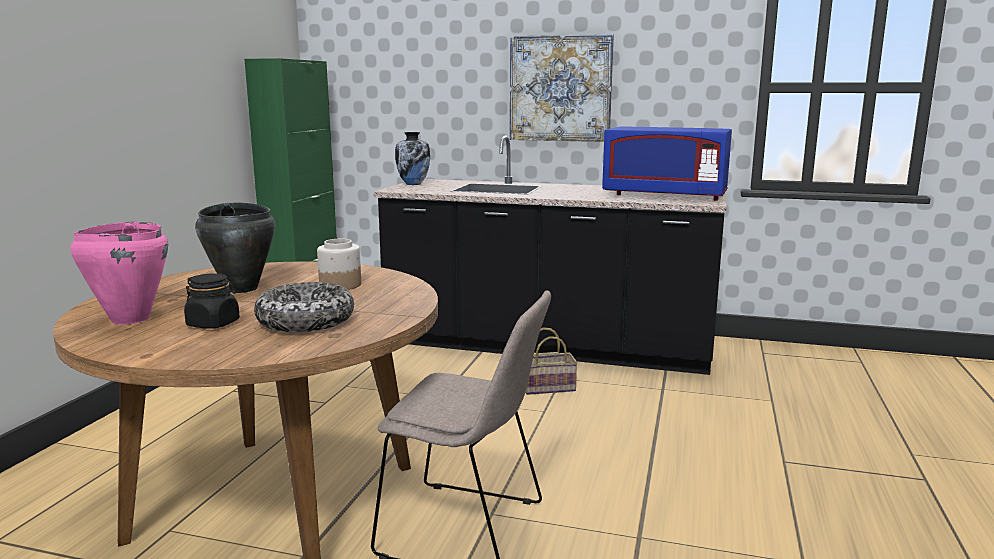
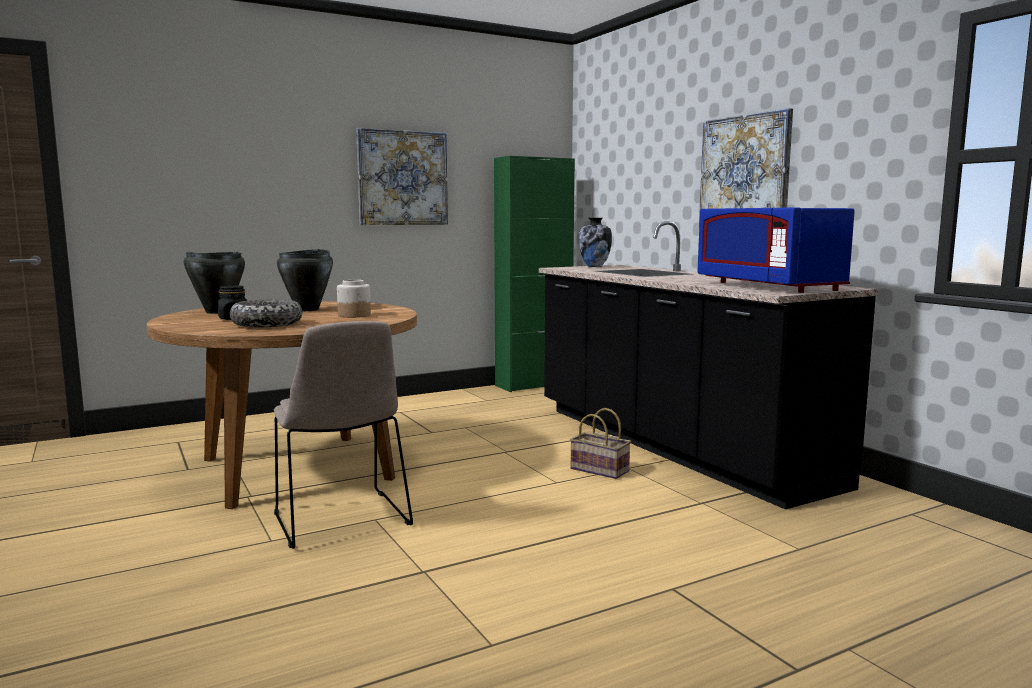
camera: 45 degrees right, 5 degrees down
pink cooking pot [70,222,168,325] -> black cooking pot [184,252,245,314]
none -> picture [356,128,448,225]

